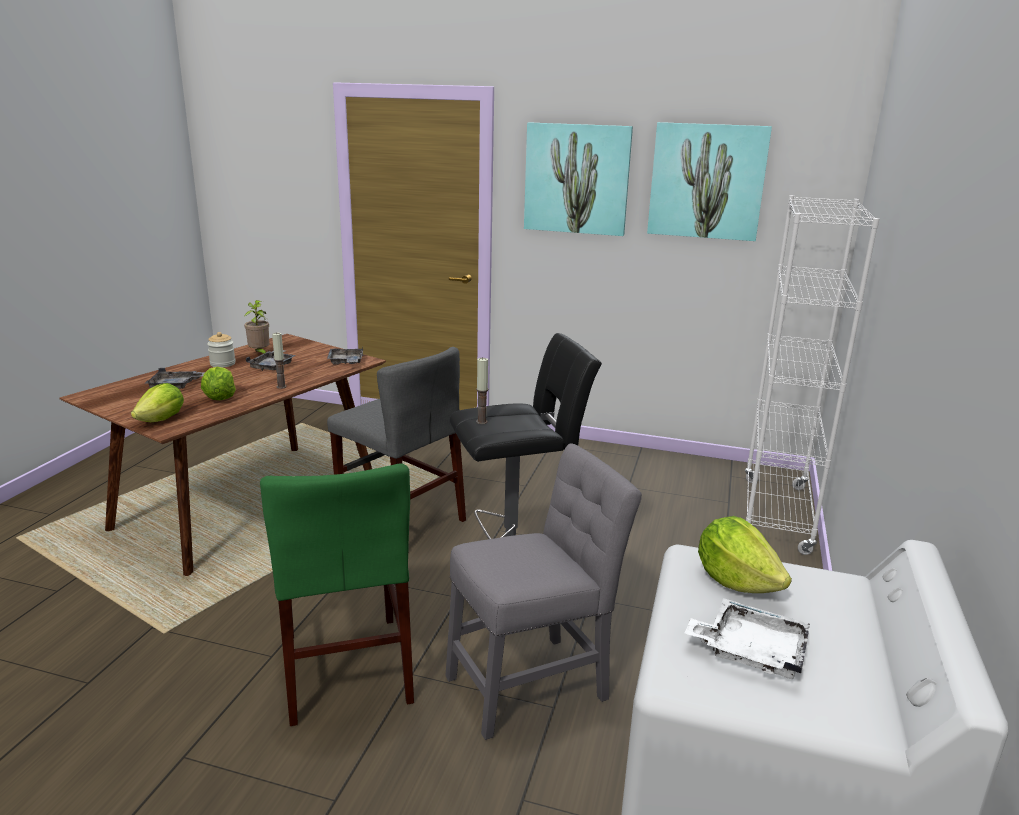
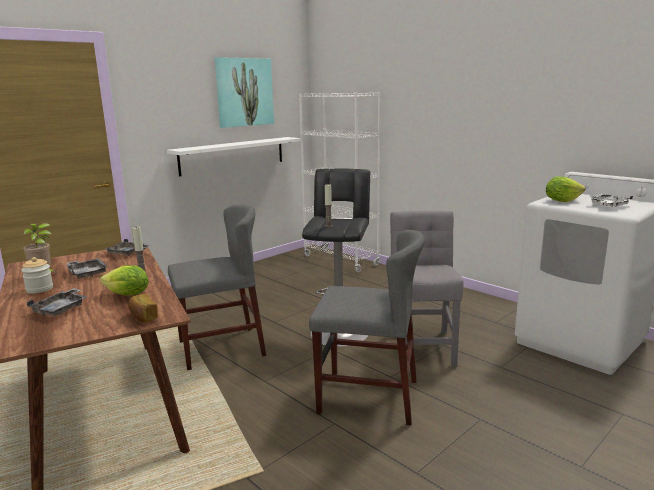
camera: 60 degrees left, 5 degrees down
lettuce [131,383,184,422] -> bread [128,294,158,322]
green chair [260,464,414,726] -> grey chair [309,230,425,425]
picture [524,122,633,236] -> none
none -> white shelf [167,137,301,176]

